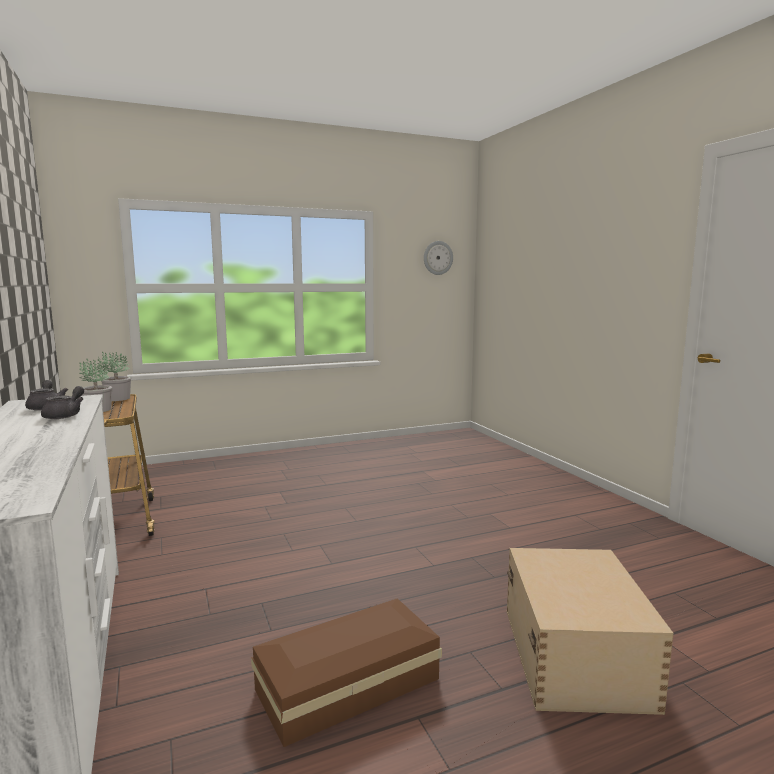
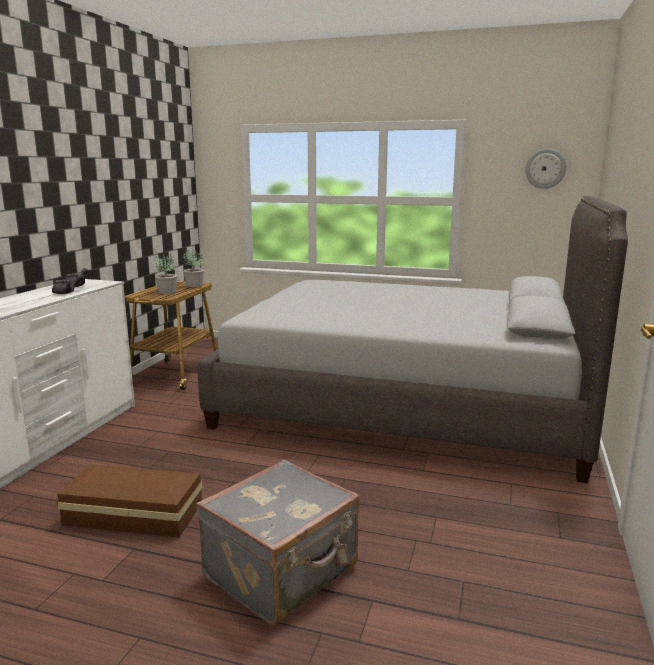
camera: 40 degrees right, 5 degrees up
beige storage box [507,548,674,715] -> grey suitcase [196,459,360,625]
none -> grey bed [198,196,628,483]

